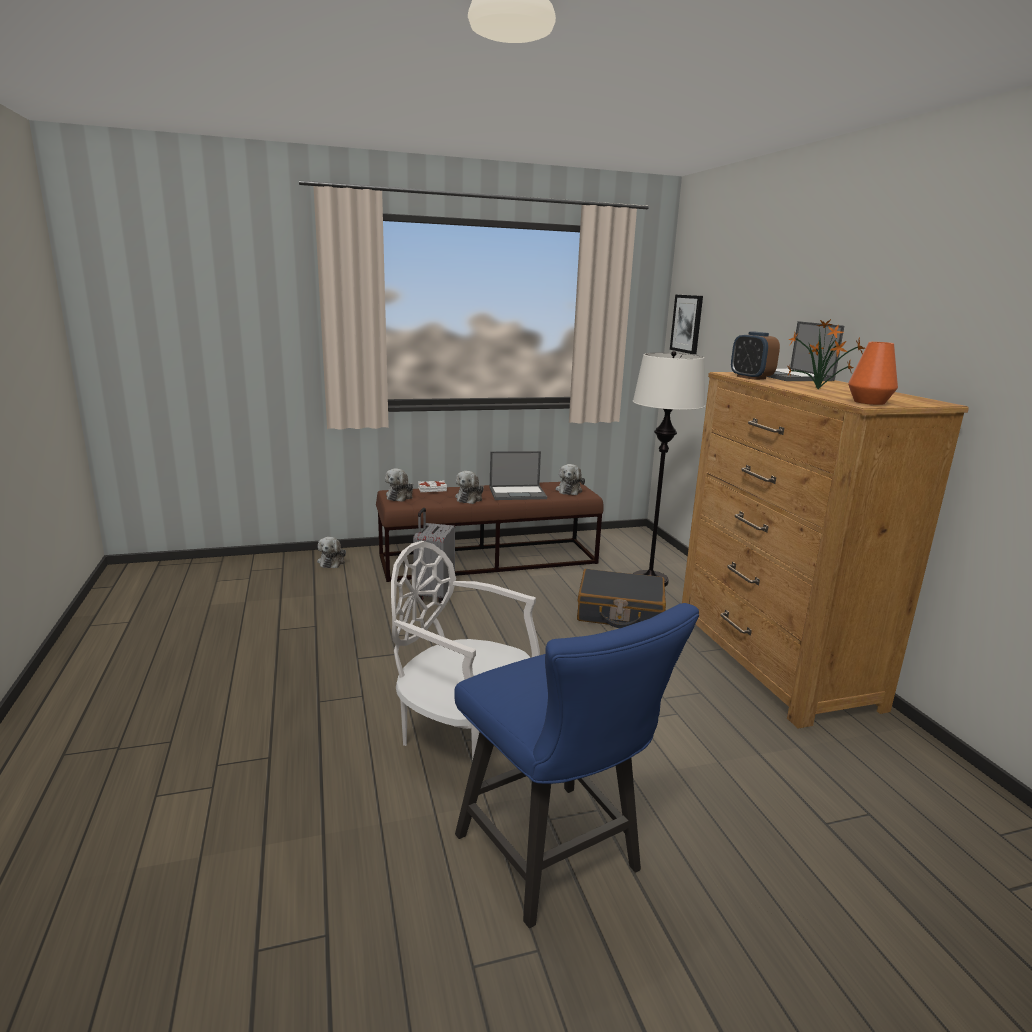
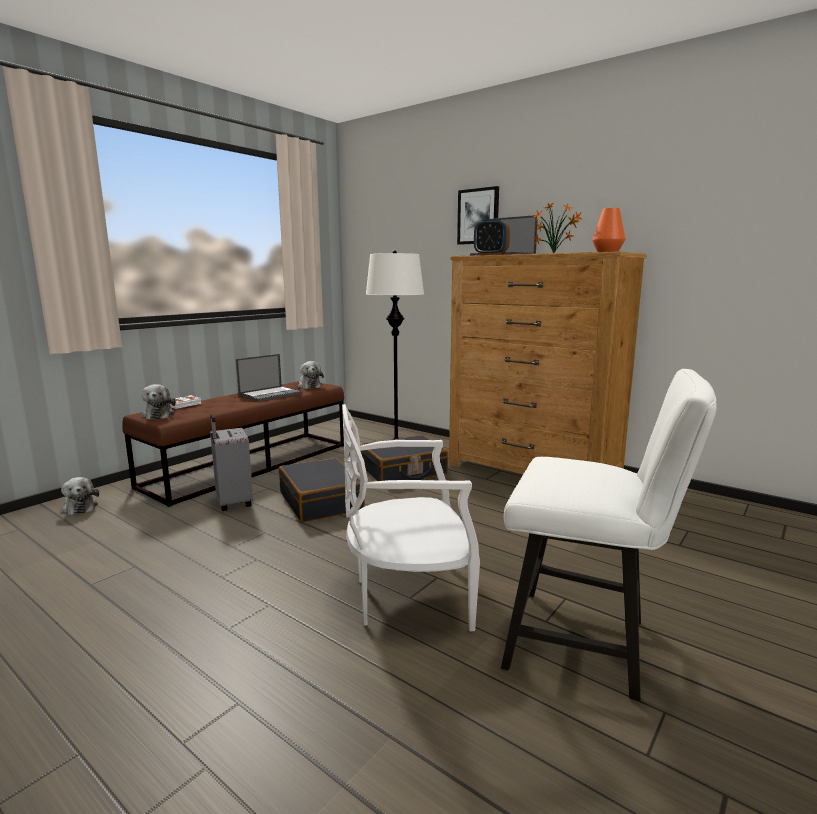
camera: 35 degrees left, 5 degrees down
blue chair [454,603,699,928] -> white chair [501,369,717,701]
plush toy [455,471,484,504] -> none
picture [670,295,703,354] -> picture moved to [457,186,499,245]
none -> black suitcase [279,458,365,522]

